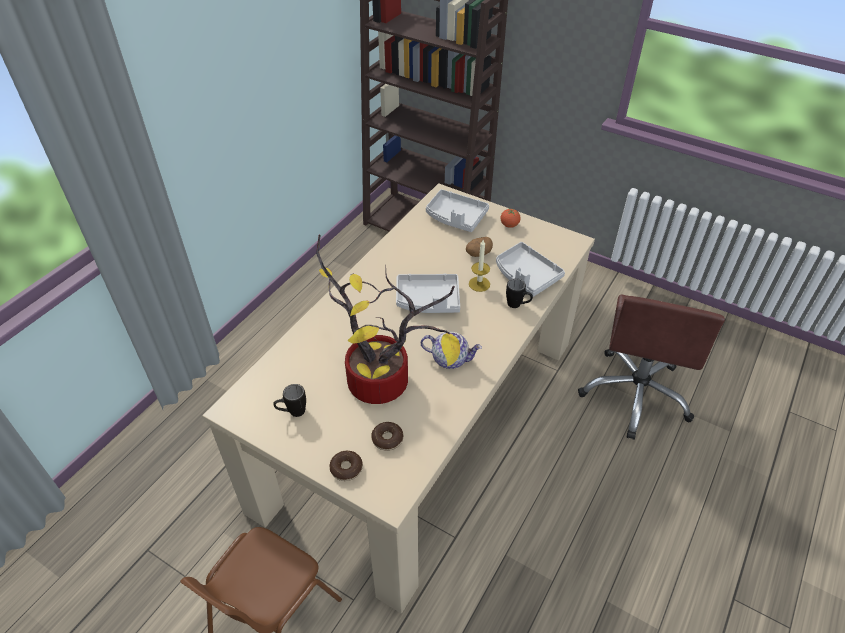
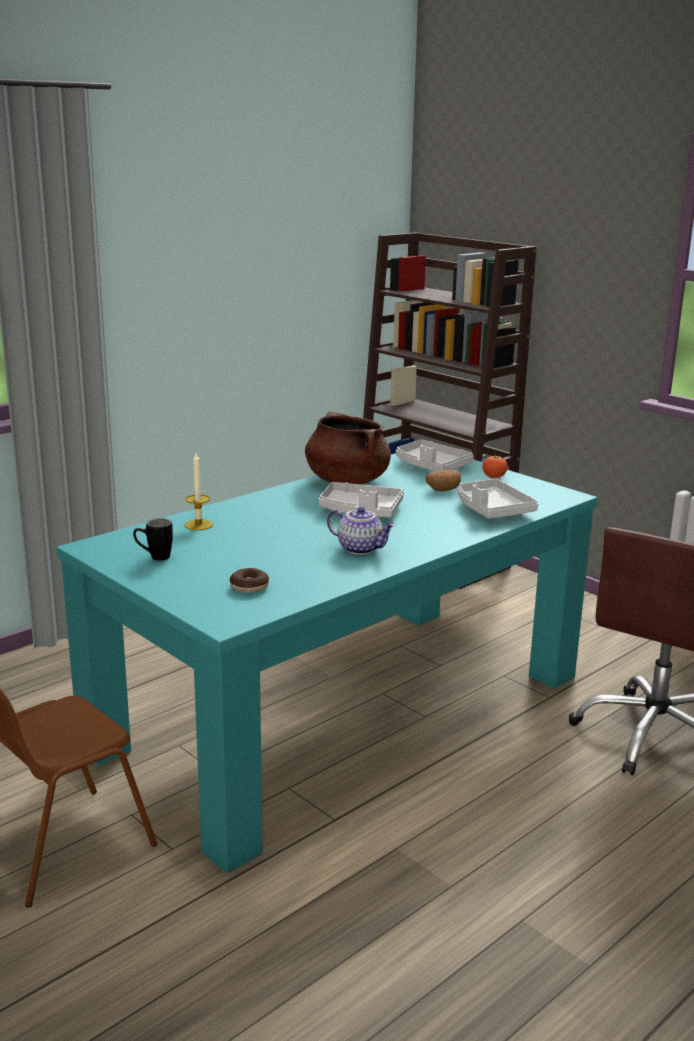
camera: 15 degrees right, 25 degrees down
beige dining table [202,183,595,614] -> turquoise dining table [56,453,598,873]
potted plant [316,235,460,404] -> none
donut [329,451,363,481] -> none
candle [469,240,490,292] -> candle moved to [184,453,213,530]
black mug [506,278,533,308] -> none
none -> brown cooking pot [305,411,391,484]

